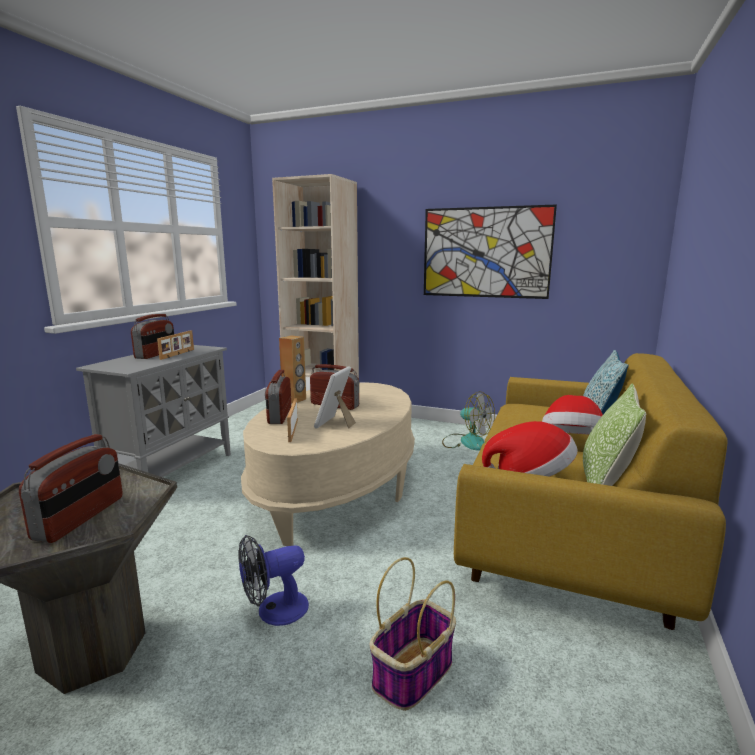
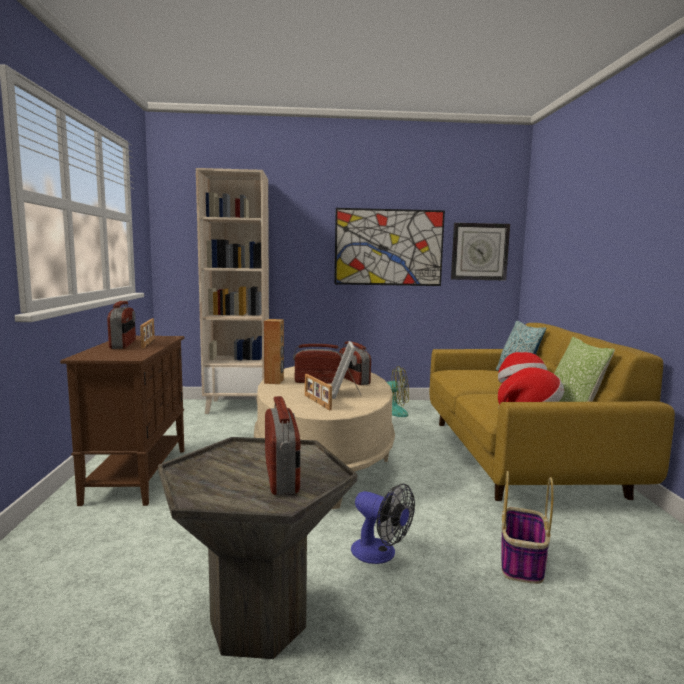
camera: 25 degrees left, 5 degrees down
grey cabinet [76,345,231,477] -> brown cabinet [60,336,184,506]
fan [238,535,309,626] -> fan turned 90 degrees counterclockwise [351,483,415,564]
radio [265,370,291,424] -> radio moved to [339,341,371,385]
none -> wall clock [451,223,510,280]

